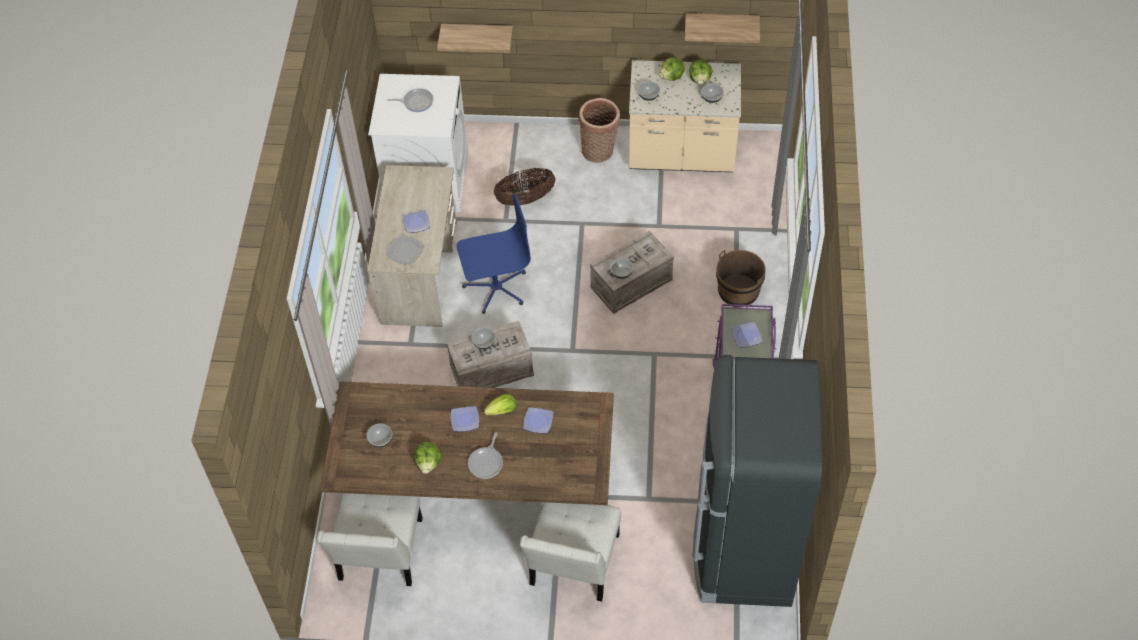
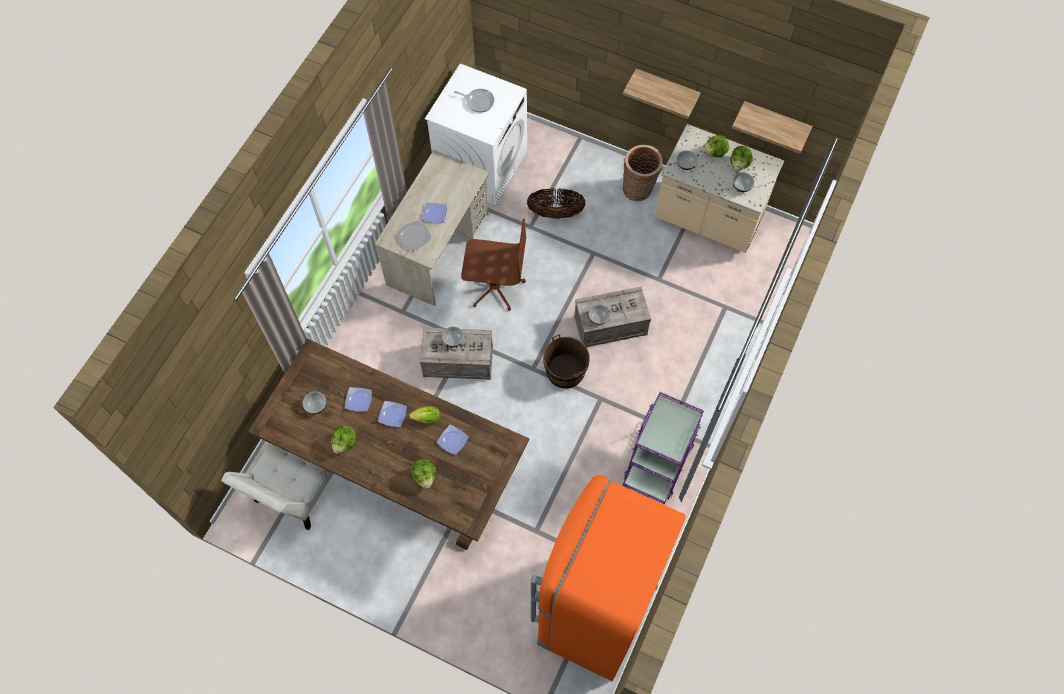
camera: 20 degrees right, 10 degrees up
shelf [437,24,513,53] -> shelf moved to [623,69,701,119]
blue office chair [456,193,531,314] -> brown office chair [461,218,526,311]
frying pan [468,432,503,479] -> none
white chair [520,502,621,602] -> none
black fridge [692,355,823,607] -> orange fridge [531,475,686,681]
brown bucket [716,250,766,307] -> brown bucket moved to [543,334,590,389]
plate [731,322,762,348] -> plate moved to [345,387,372,412]
none -> lettuce [411,459,436,489]

